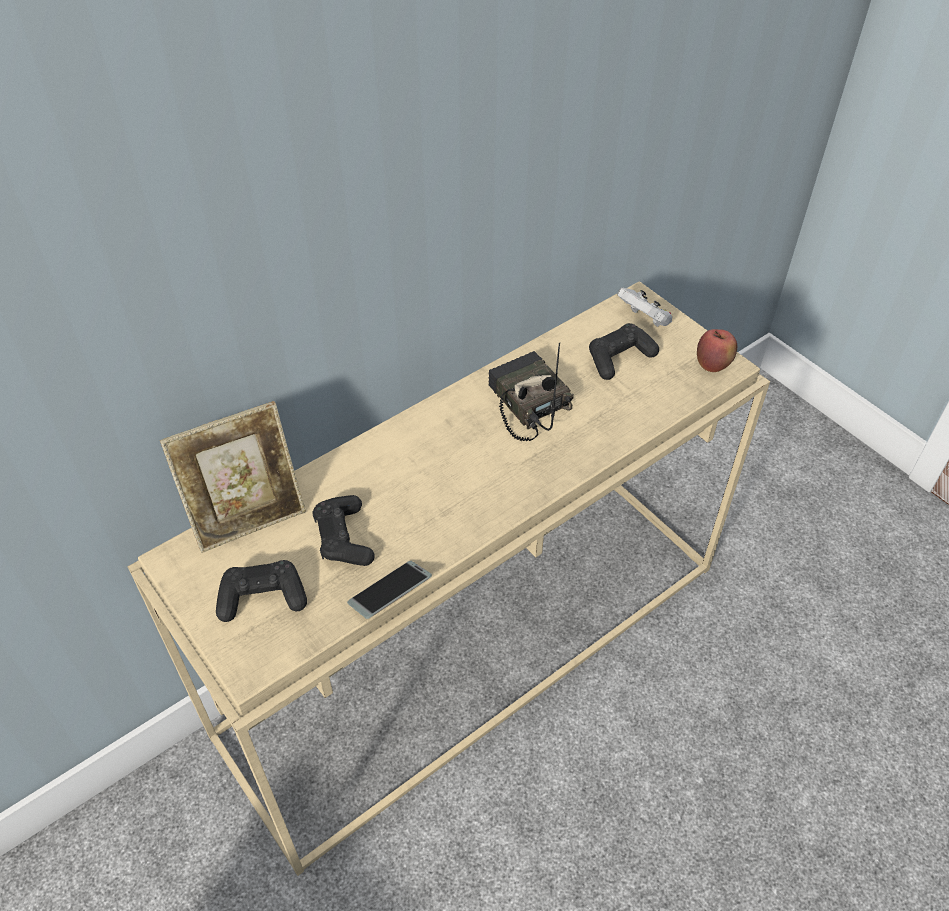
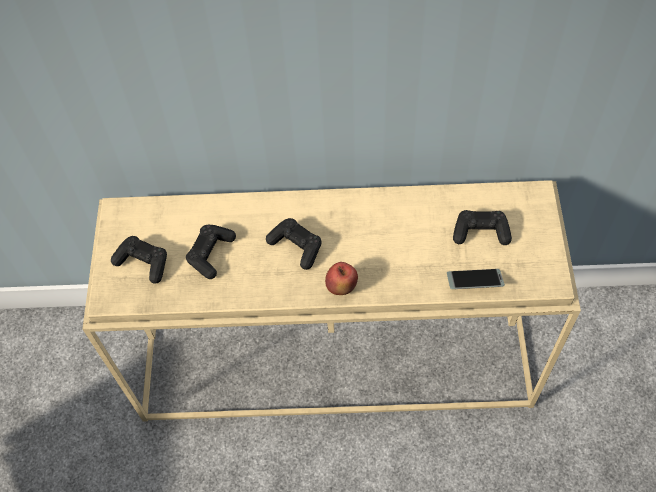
camera: 40 degrees right, 10 degrees up
picture frame [160,401,306,553] -> none
phone [347,561,432,619] -> phone moved to [447,269,505,289]
radio [488,342,574,441] -> none
white game controller [617,287,673,327] -> none
apple [697,329,737,372] -> apple moved to [325,262,358,295]
none -> black game controller [266,218,322,270]

